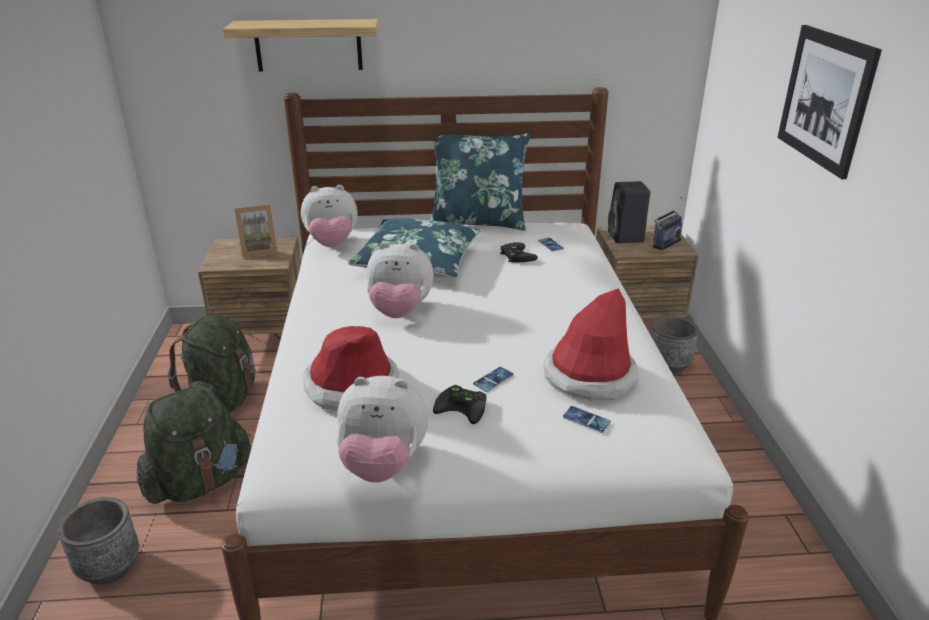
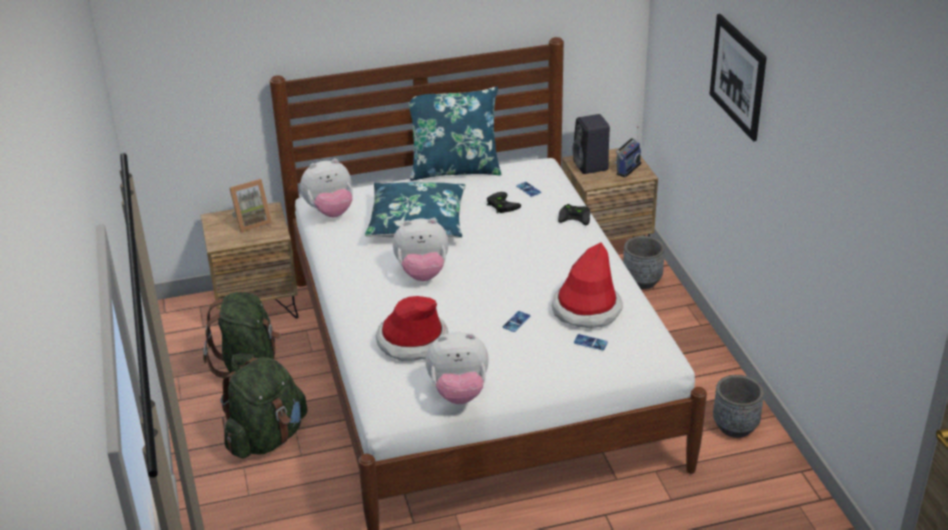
camera: 10 degrees left, 5 degrees up
grey planter [58,497,139,585] -> grey planter moved to [713,375,764,438]
shelf [223,19,378,71] -> none
black game controller [433,385,486,424] -> black game controller moved to [558,204,590,225]

